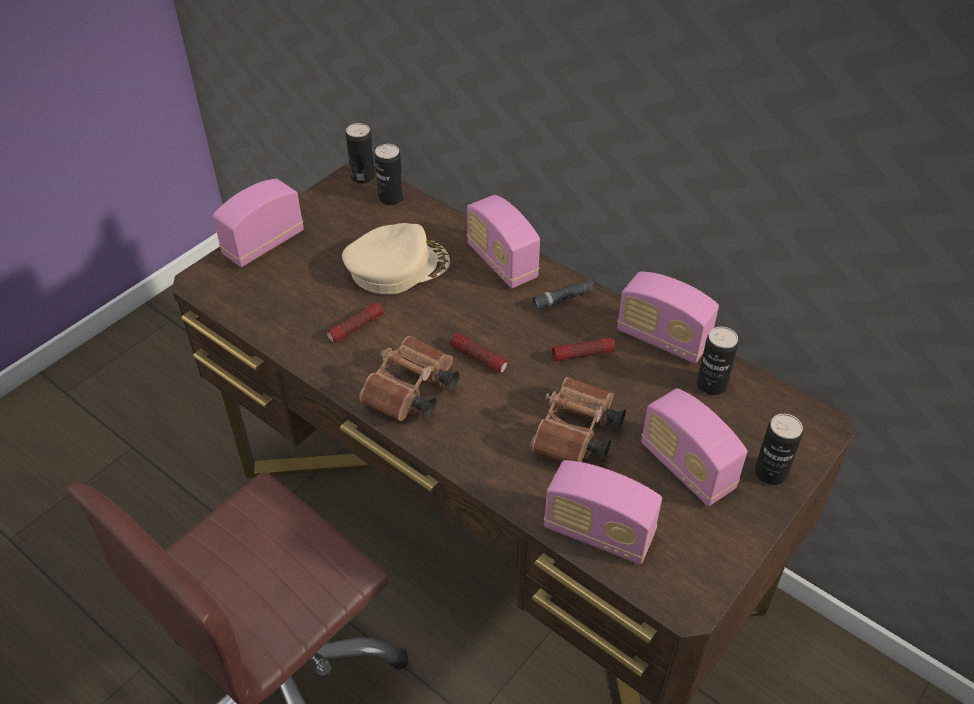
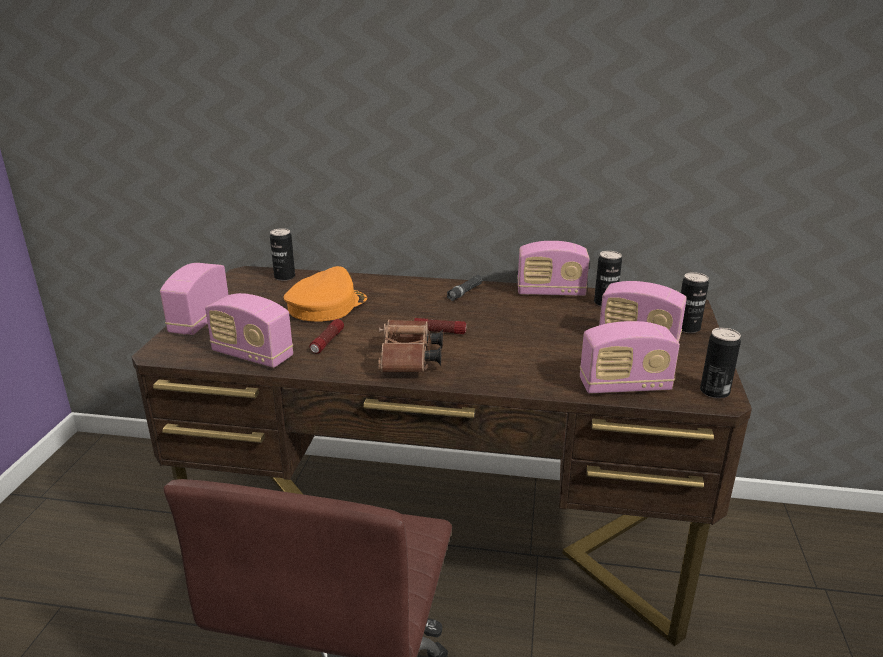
camera: 30 degrees left, 20 degrees down
beige cap [342,223,450,295] -> orange cap [284,266,367,322]
can [346,123,375,184] -> can moved to [700,328,741,399]
radio [467,195,540,288] -> radio moved to [205,293,293,368]
brown binoculars [530,377,626,462] -> none
flashlight [552,338,615,362] -> none

